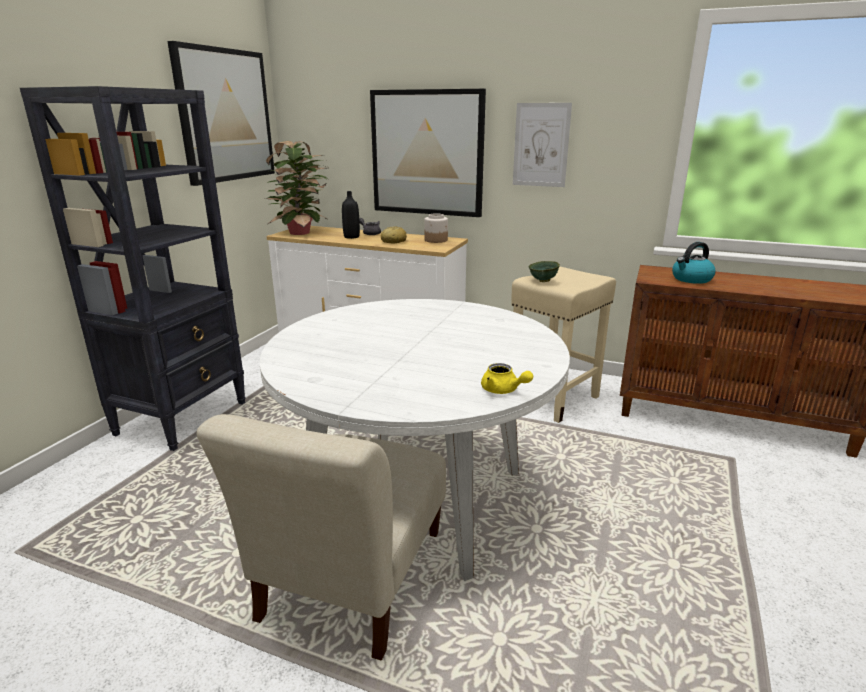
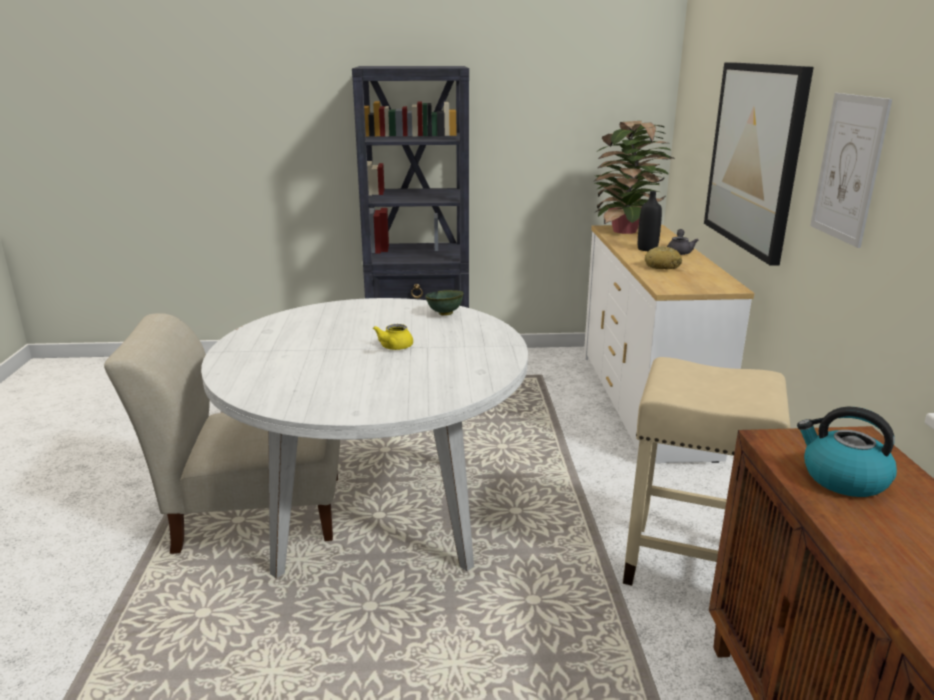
camera: 65 degrees right, 0 degrees up
picture [167,41,275,186] -> none
jar [424,213,448,243] -> none
yellow teapot [481,363,533,394] -> yellow teapot moved to [373,324,413,350]
green bowl [529,261,560,282] -> green bowl moved to [425,290,464,316]

